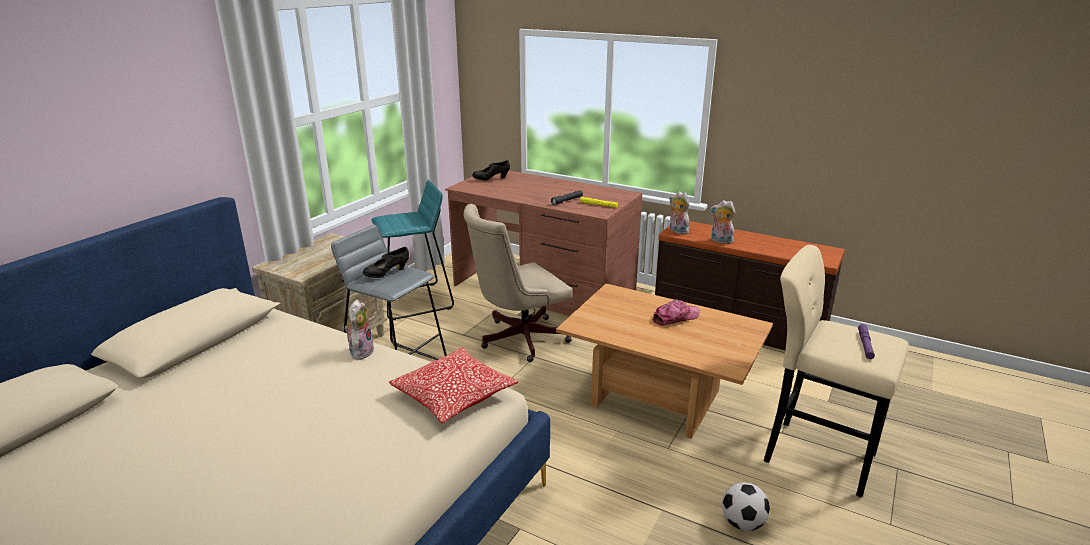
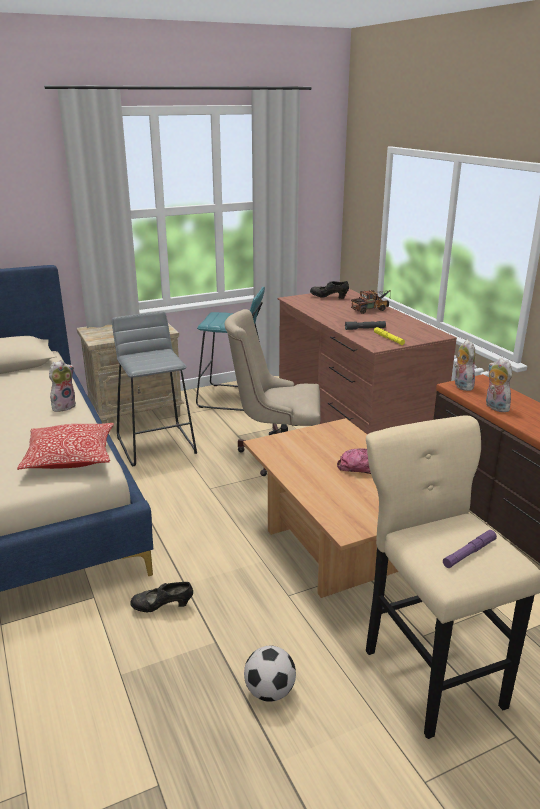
camera: 35 degrees right, 0 degrees up
black shoe [363,247,409,278] -> black shoe moved to [130,582,193,612]
none -> toy truck [351,290,391,314]

